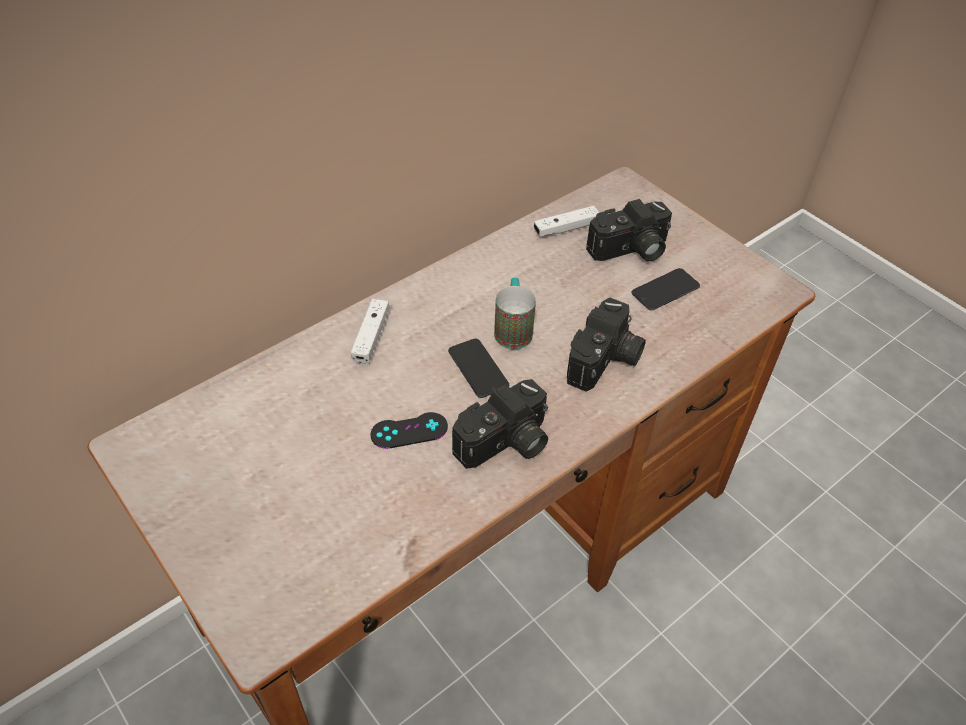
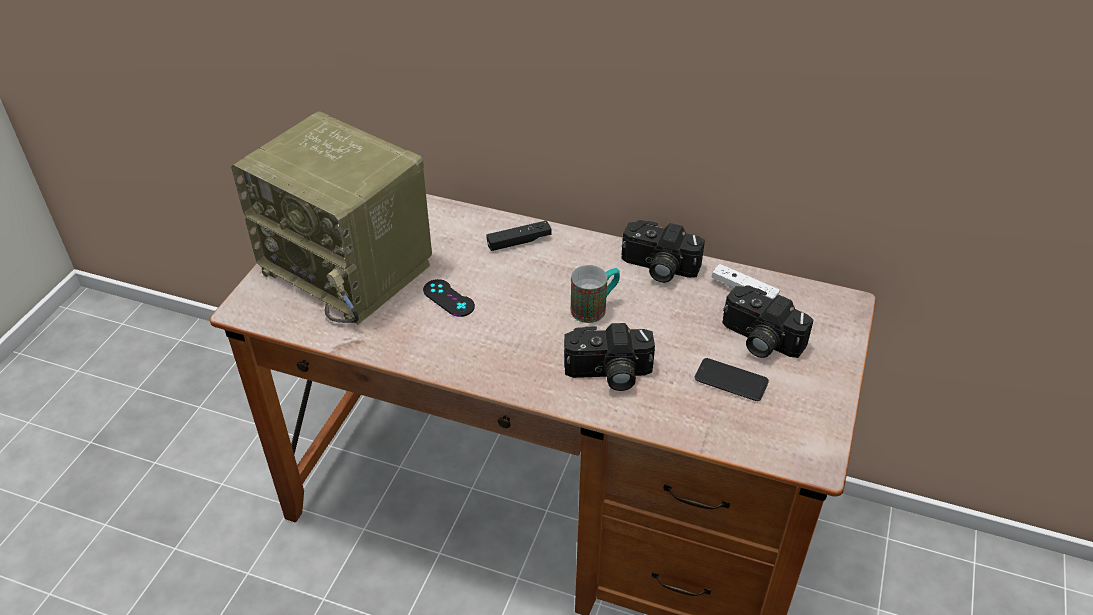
camera: 60 degrees right, 5 degrees down
white game controller [351,299,389,364] -> black game controller [486,221,551,251]
phone [448,339,509,398] -> none
camera [452,379,548,469] -> camera moved to [621,220,705,283]
none -> radio [231,112,432,325]

